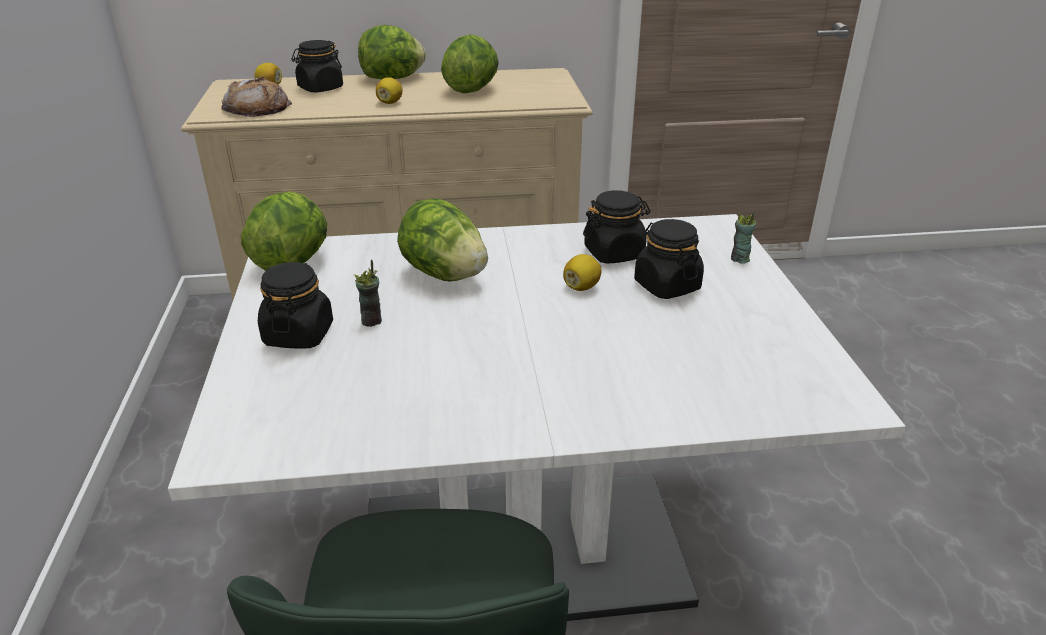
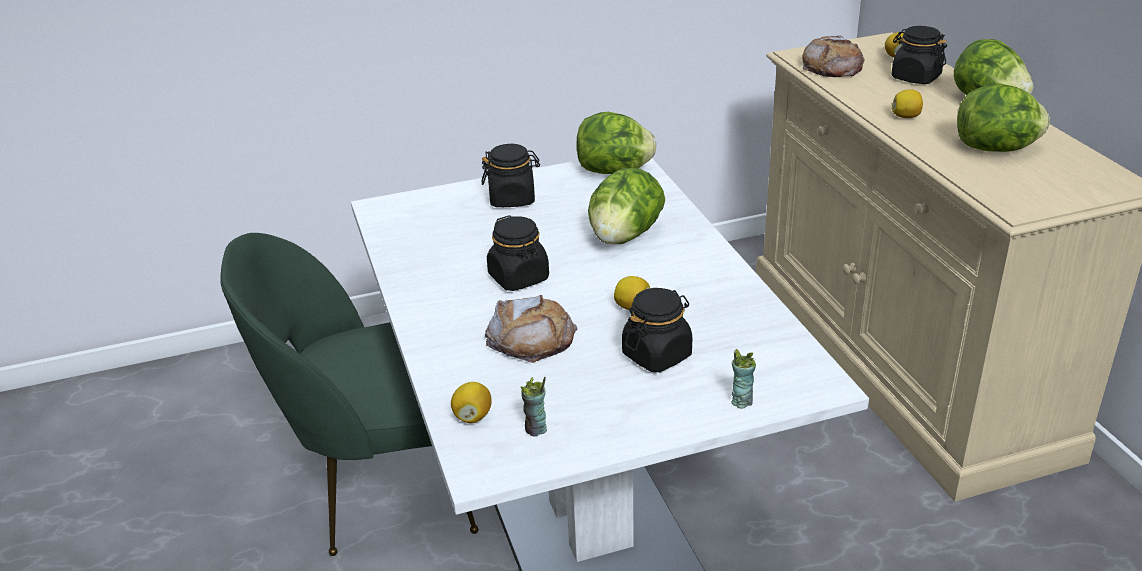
camera: 80 degrees right, 0 degrees up
cup [353,260,382,327] -> cup moved to [521,377,547,436]
black jar [583,190,651,264] -> black jar moved to [487,215,549,291]
none -> lemon [451,382,491,423]
none -> bread [485,295,578,363]

